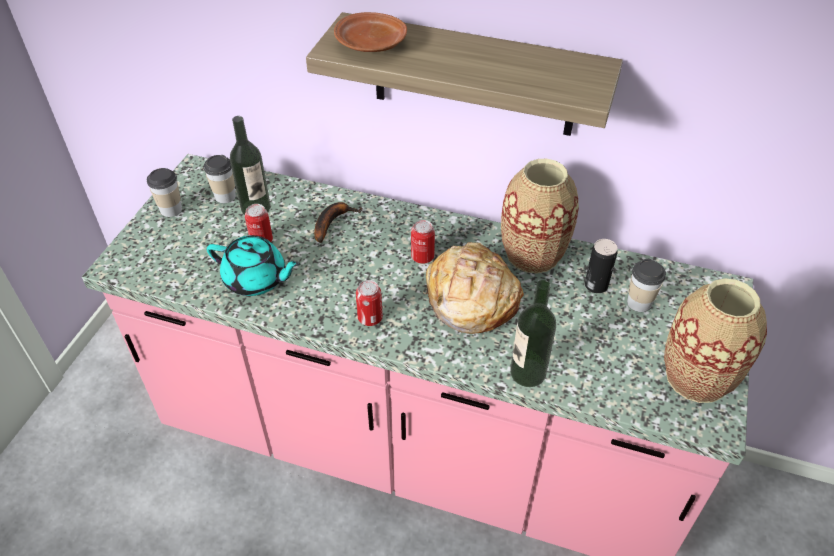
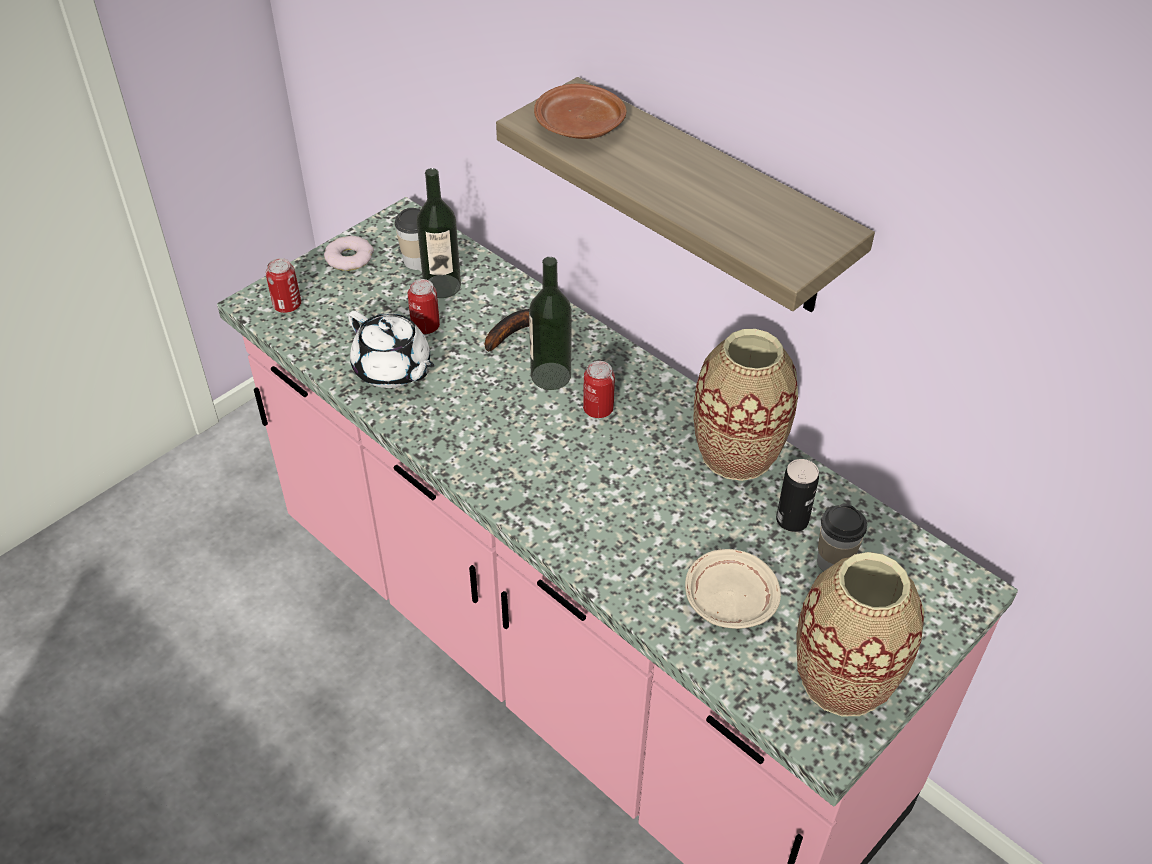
camera: 25 degrees right, 0 degrees up
cup [147,168,182,217] -> donut [324,236,374,271]
turquoise teapot [207,235,300,296] -> white teapot [348,311,434,388]
can [356,280,383,326] -> can moved to [266,258,301,313]
bread [423,242,524,334] -> none
bottle [510,280,556,387] -> bottle moved to [529,257,572,390]
none -> beige plate [685,549,781,629]

